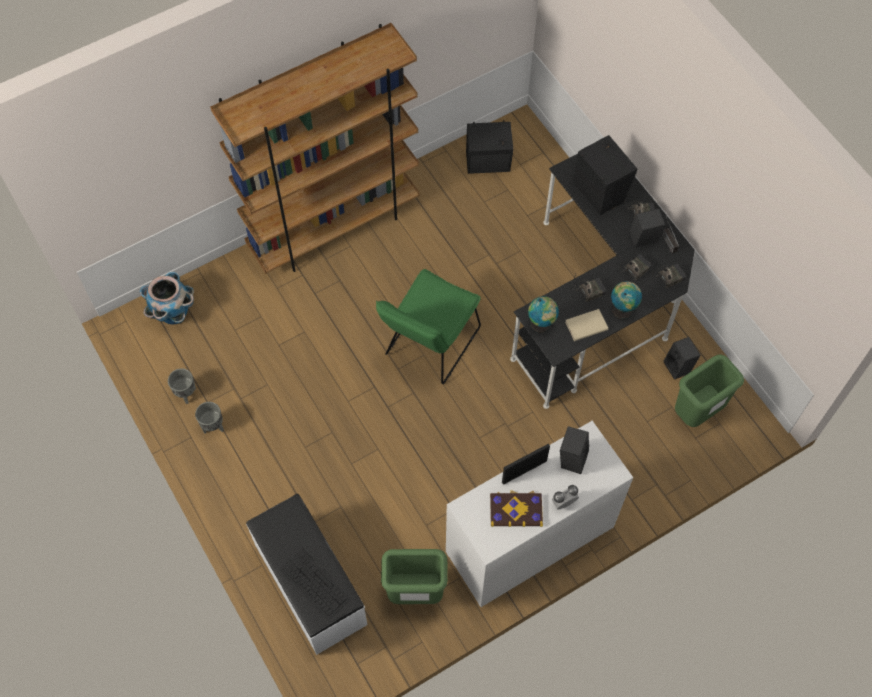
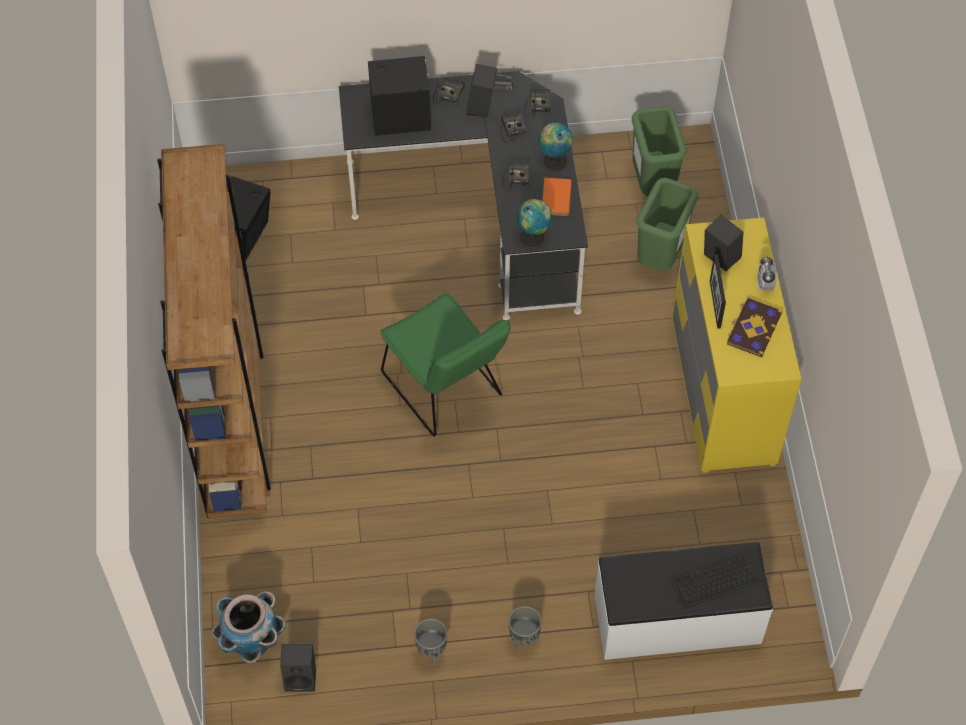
camera: 65 degrees left, 5 degrees down
grey planter [168,368,196,404] -> grey planter moved to [508,606,541,649]
green trash can [381,549,448,604] -> green trash can moved to [636,178,699,271]
white dresser [446,421,633,607] -> yellow dresser [672,217,801,473]
beige book [565,309,608,341] -> orange book [542,178,572,216]
black speaker [664,337,701,380] -> black speaker moved to [280,644,316,691]

